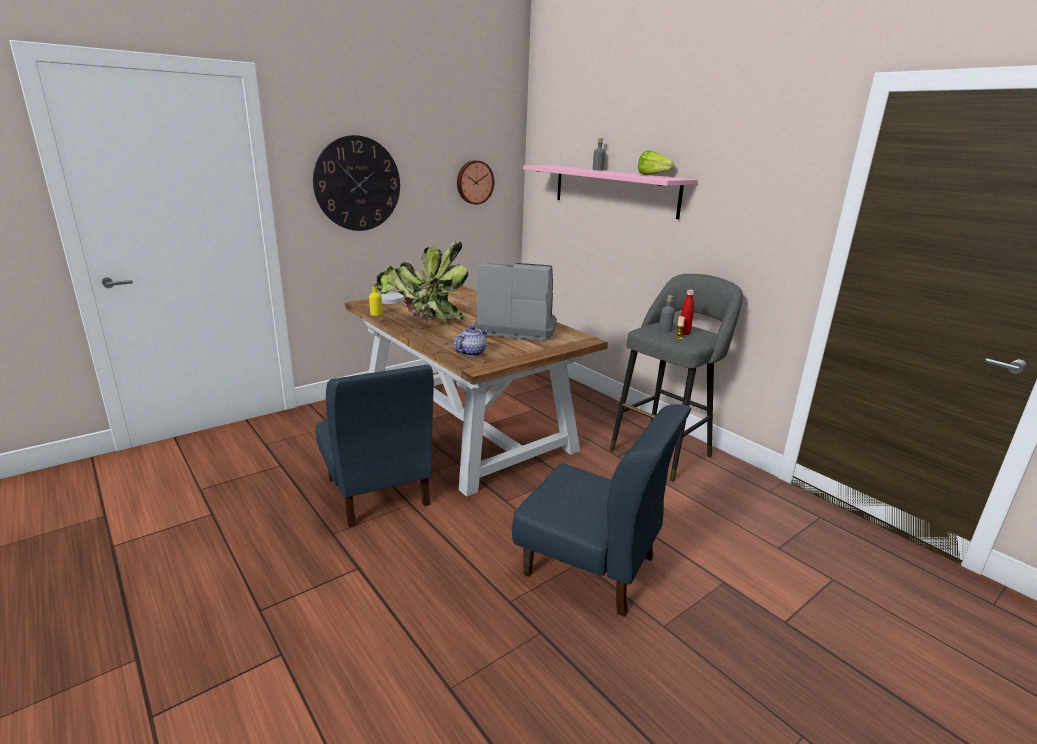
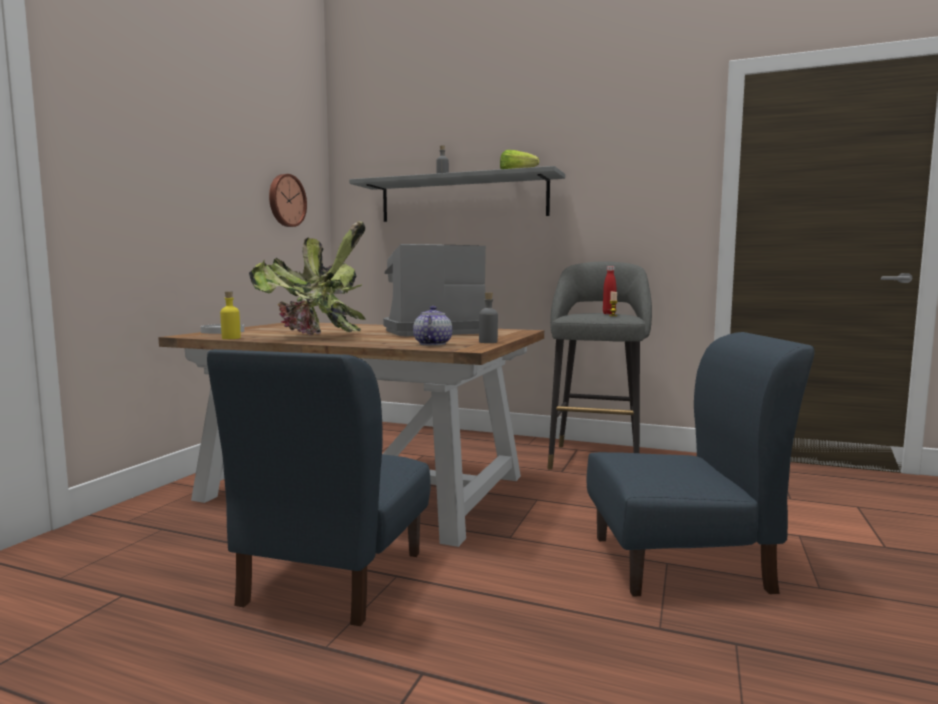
camera: 30 degrees left, 15 degrees down
wall clock [313,135,400,231] -> none
blue chair [316,364,434,528] -> blue chair turned 75 degrees clockwise [207,349,431,626]
pink shelf [523,165,697,219] -> grey shelf [349,166,565,222]
grey bottle [659,295,675,332] -> grey bottle moved to [479,292,498,343]

